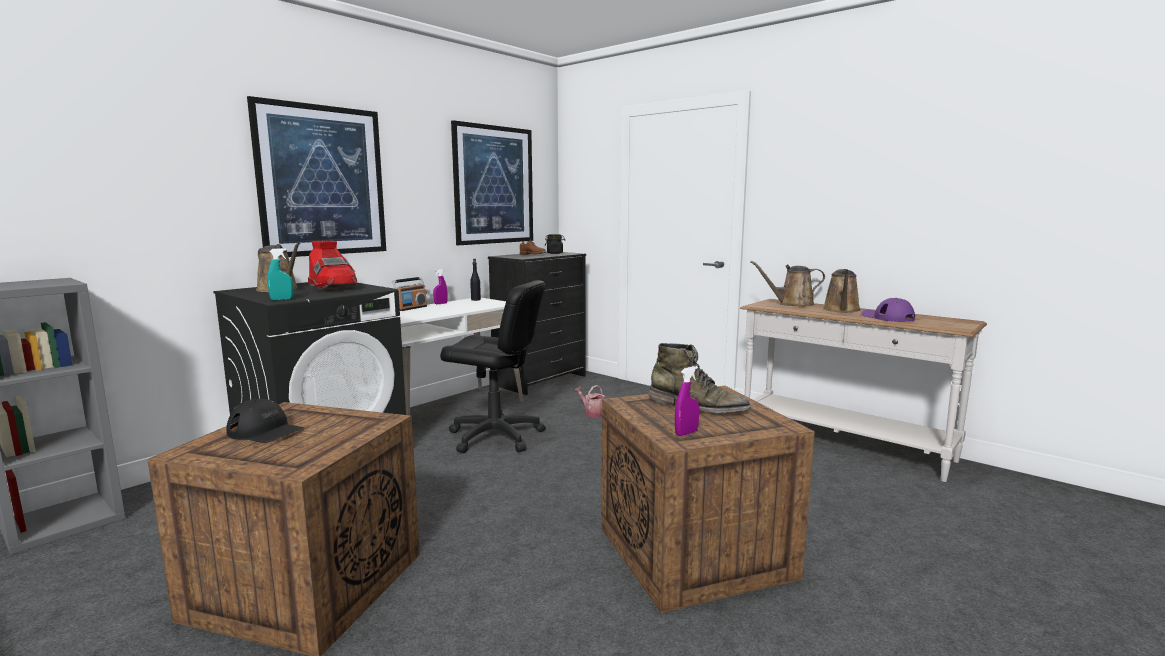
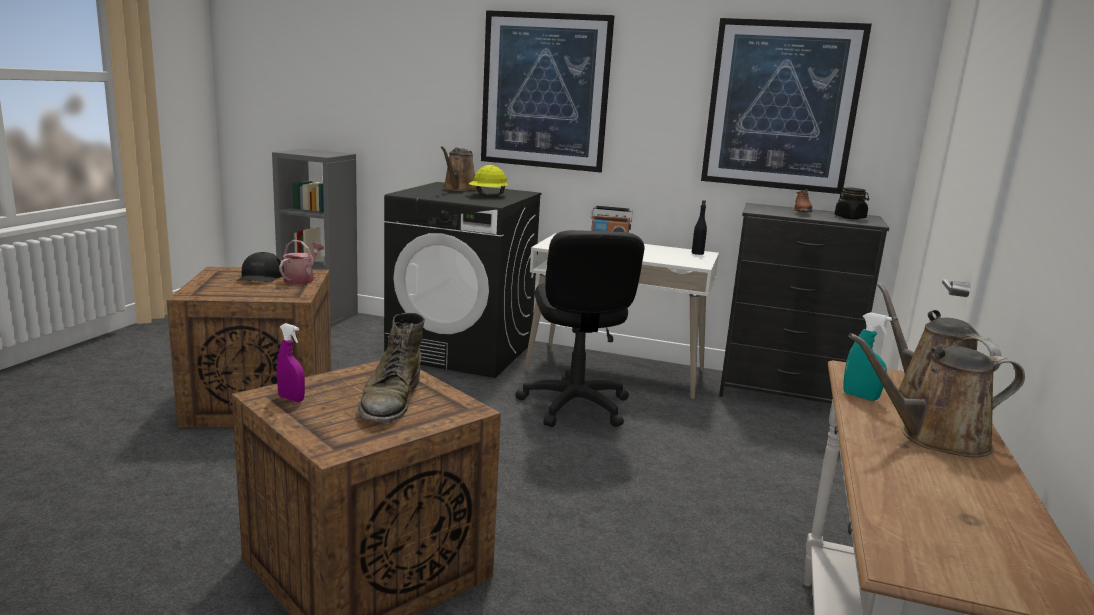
camera: 65 degrees right, 5 degrees up
turquoise spray bottle [267,248,293,301] -> turquoise spray bottle moved to [843,312,892,401]
red boot [308,241,357,290] -> yellow hard hat [469,165,508,196]
purple spray bottle [433,269,448,304] -> none
watering can [574,385,605,417] -> watering can moved to [279,240,324,285]
purple cap [861,298,915,322] -> none

